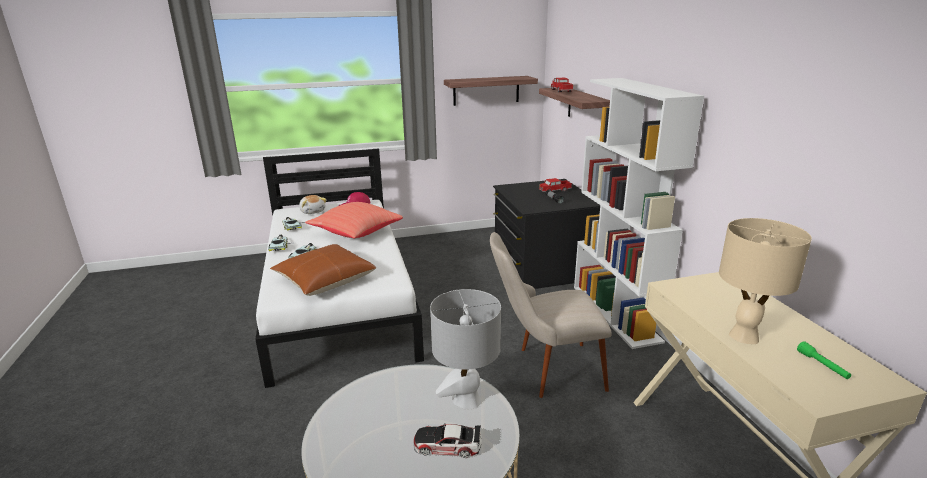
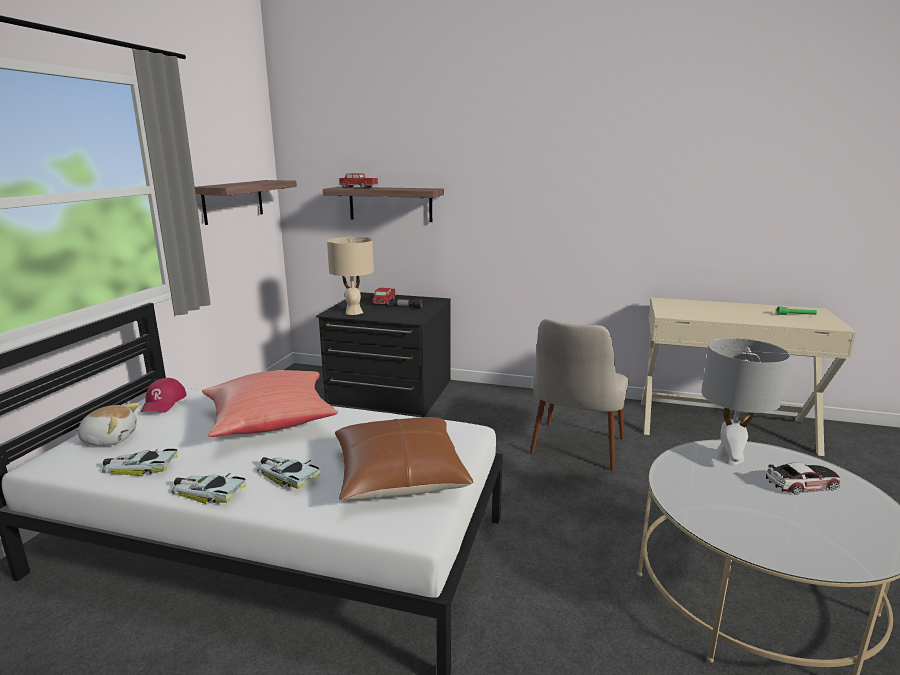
camera: 60 degrees left, 5 degrees down
toy car [414,423,482,458] -> toy car turned 135 degrees counterclockwise [766,462,840,495]
white bookcase [574,78,704,349] -> none
beige table lamp [719,218,812,344] -> beige table lamp moved to [327,237,374,315]

